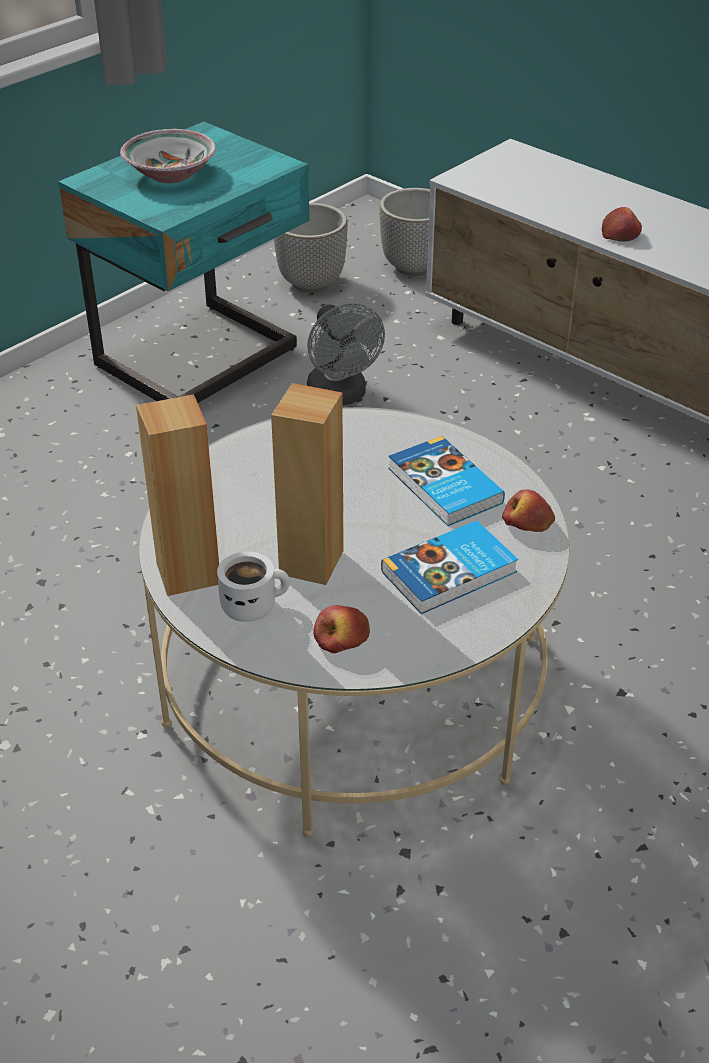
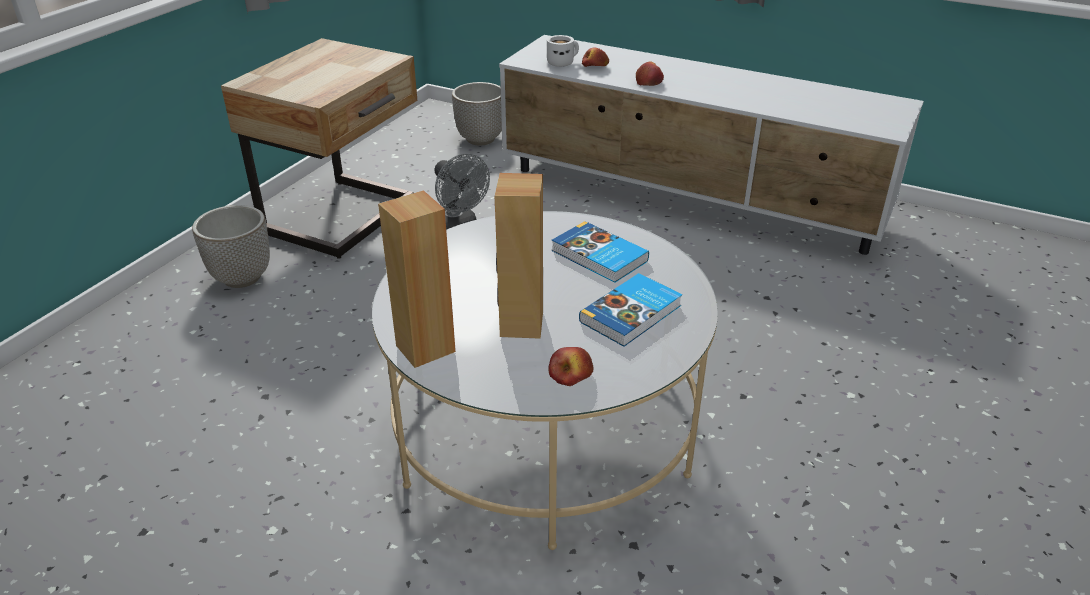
camera: 15 degrees left, 5 degrees down
turquoise nightstand [58,122,309,403] -> beige nightstand [221,38,417,259]
bowl [120,129,216,183] -> none
white mug [217,552,290,622] -> white mug moved to [547,35,579,67]
planter [274,203,348,293] -> planter moved to [192,205,270,288]
apple [502,489,555,532] -> apple moved to [582,48,609,67]

